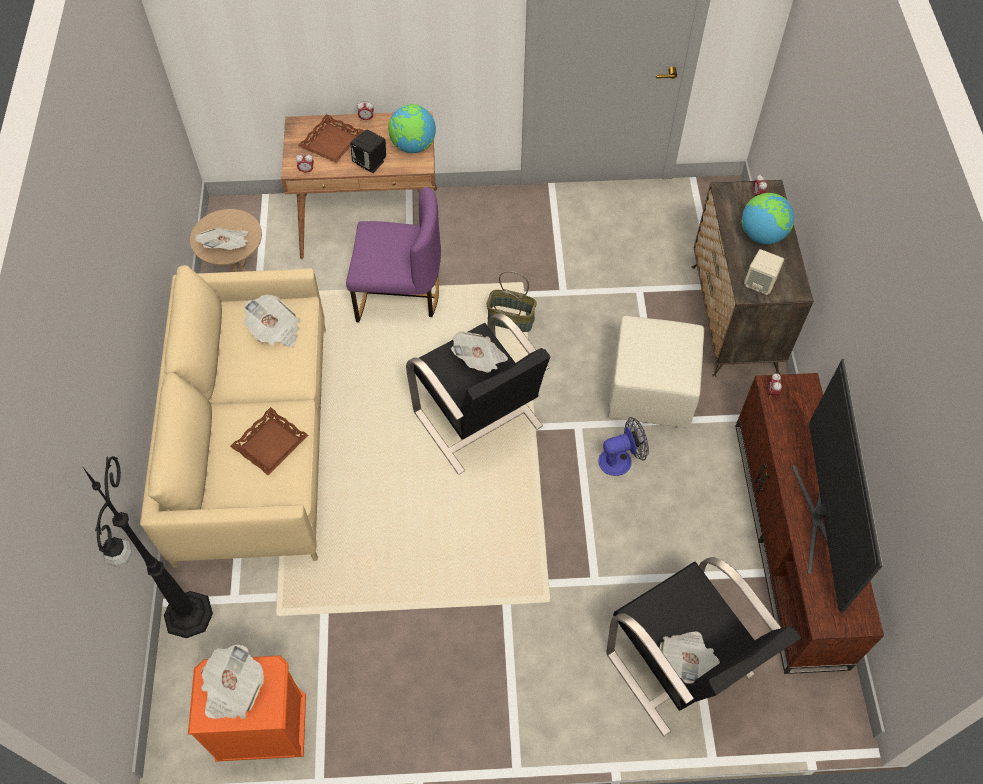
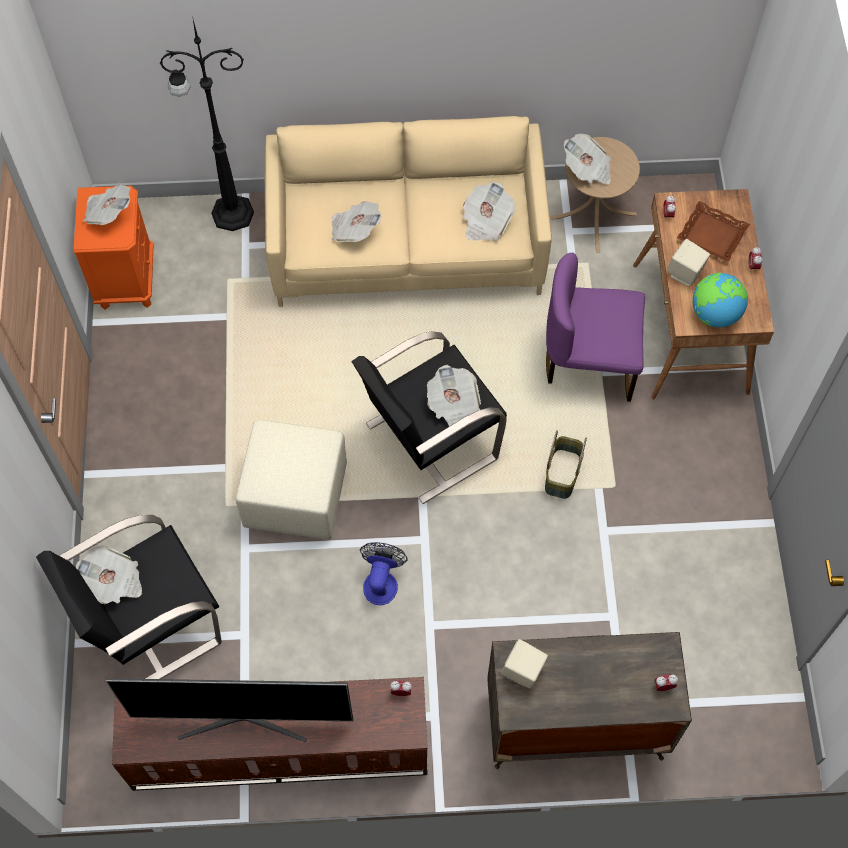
camera: 90 degrees right, 5 degrees up
brown tray [230,407,309,476] -> newspaper [331,201,381,242]
purple chair [346,187,441,322] -> purple chair turned 90 degrees clockwise [546,253,645,402]
black speaker [350,130,386,173] -> beige speaker [667,239,710,286]
fan [598,417,649,476] -> fan turned 150 degrees counterclockwise [360,542,408,605]
beige ottoman [608,315,704,429] -> beige ottoman moved to [236,420,347,540]
globe [741,193,794,244] -> none

